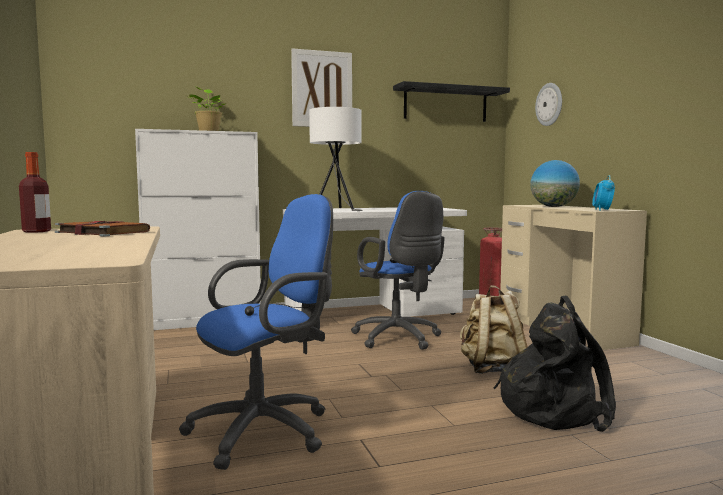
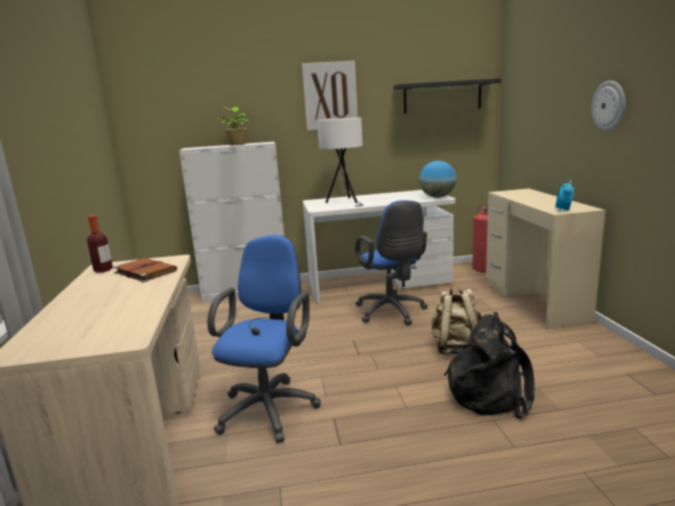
camera: 10 degrees right, 10 degrees up
blue office chair [179,194,333,470] -> blue office chair turned 45 degrees counterclockwise [207,235,321,443]
globe [530,160,580,207] -> globe moved to [419,161,456,198]
wall clock [535,83,562,126] -> wall clock moved to [591,81,625,131]

